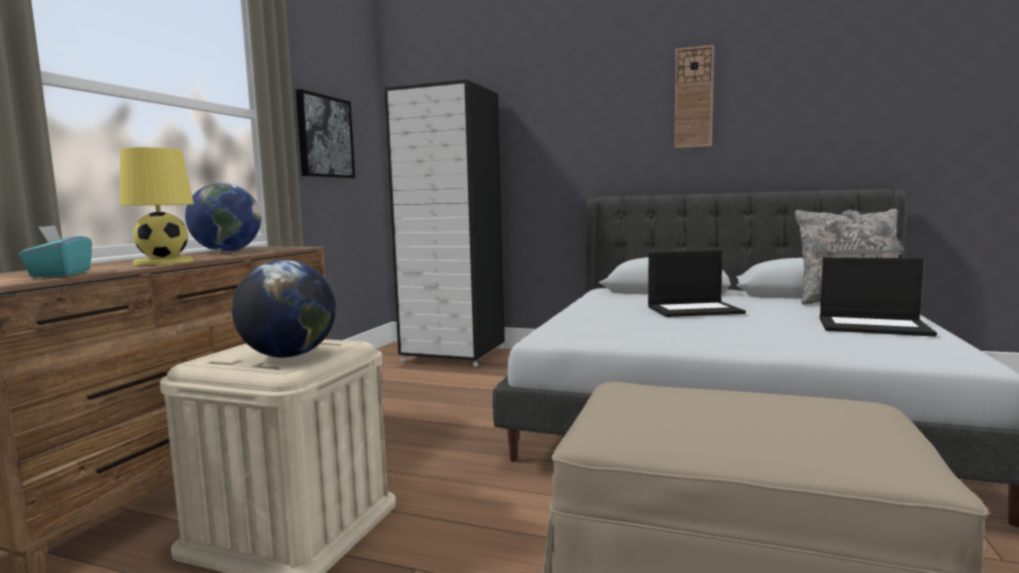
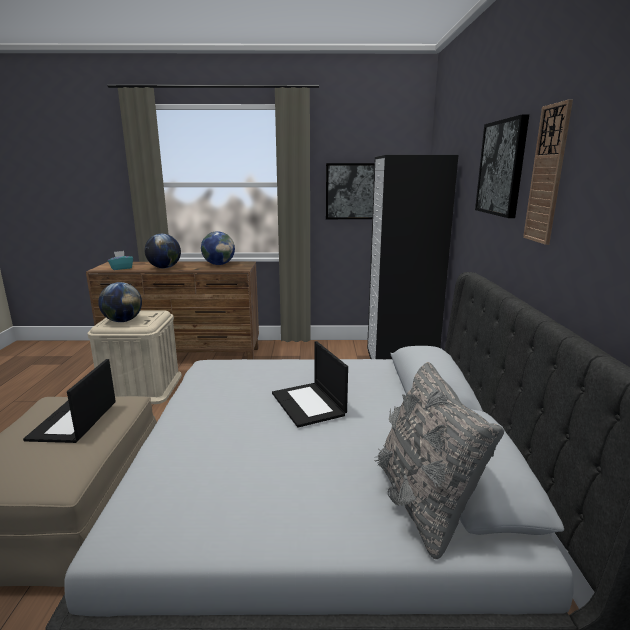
camera: 70 degrees right, 10 degrees up
yellow table lamp [119,147,194,265] -> globe [144,234,181,268]
laptop [819,257,937,337] -> laptop moved to [23,359,116,443]
none -> picture [475,114,529,218]

